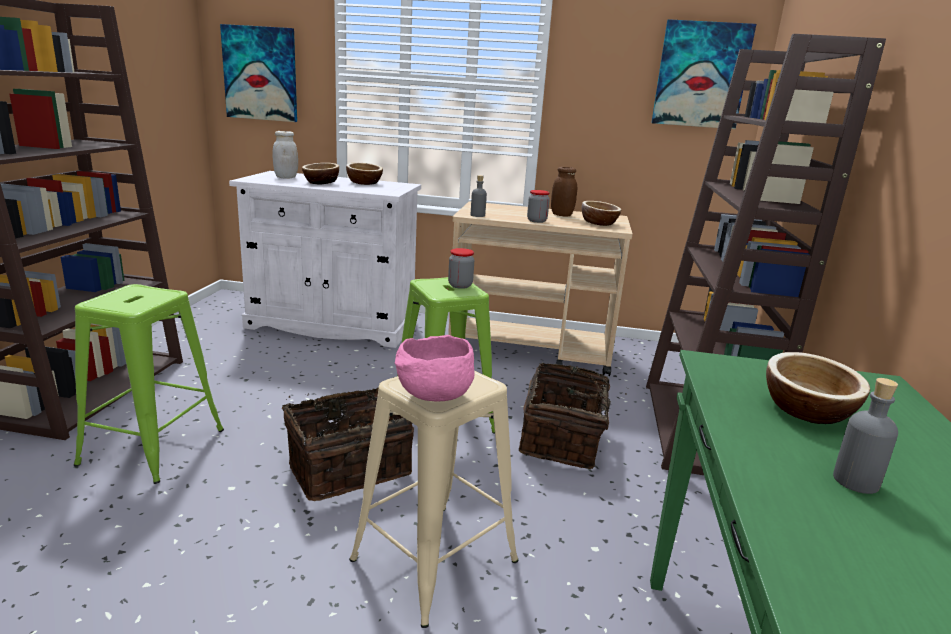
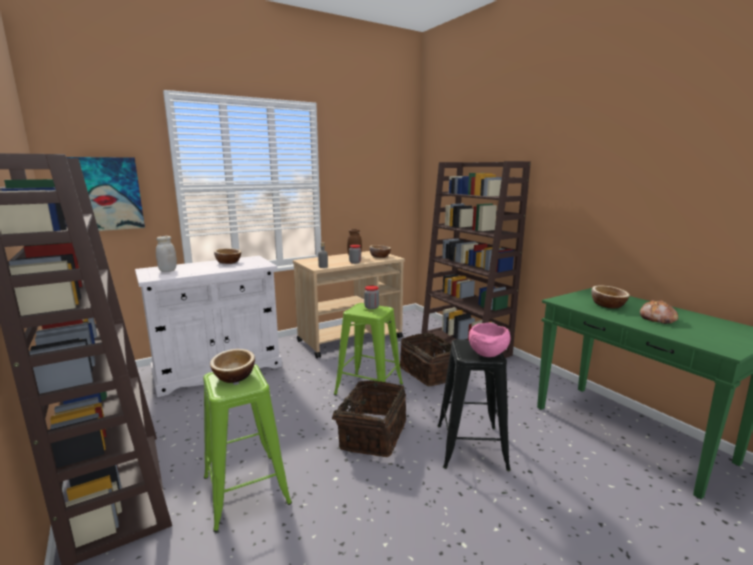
camera: 40 degrees left, 5 degrees down
bowl [302,163,339,184] -> bowl moved to [210,349,255,383]
beige stool [349,370,519,628] -> black stool [437,339,511,471]
picture [651,19,756,129] -> none
grey bottle [833,378,898,494] -> bread [640,300,678,324]

